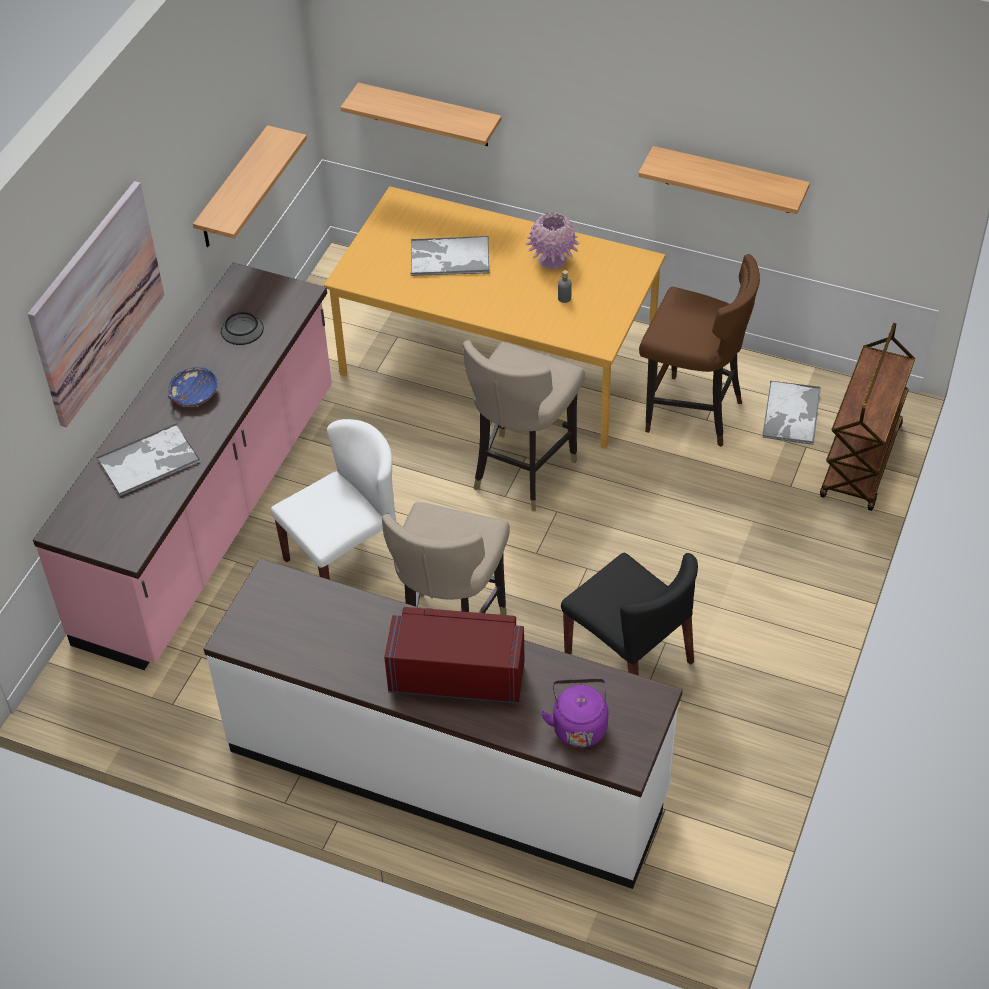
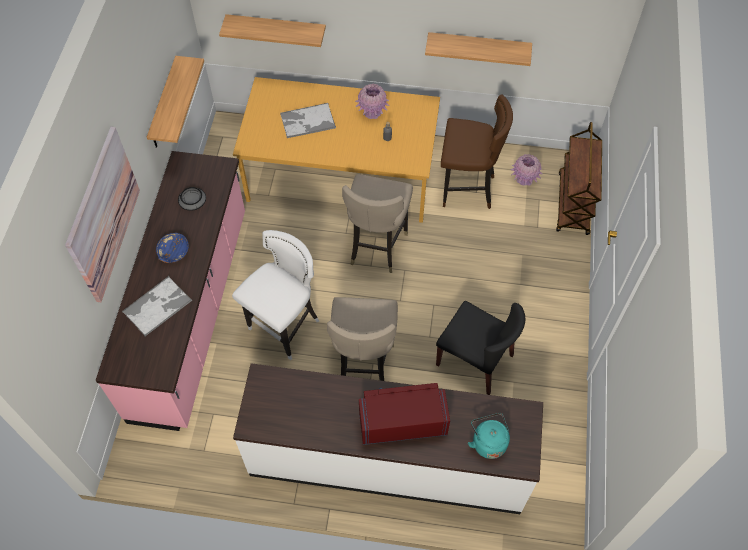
camera: 15 degrees left, 10 degrees up
white chair [271,419,396,580] -> white stool [232,230,319,360]
purple kettle [541,678,608,748] -> turquoise kettle [468,413,510,459]
tray [762,381,821,445] -> pink vase [510,154,543,186]

